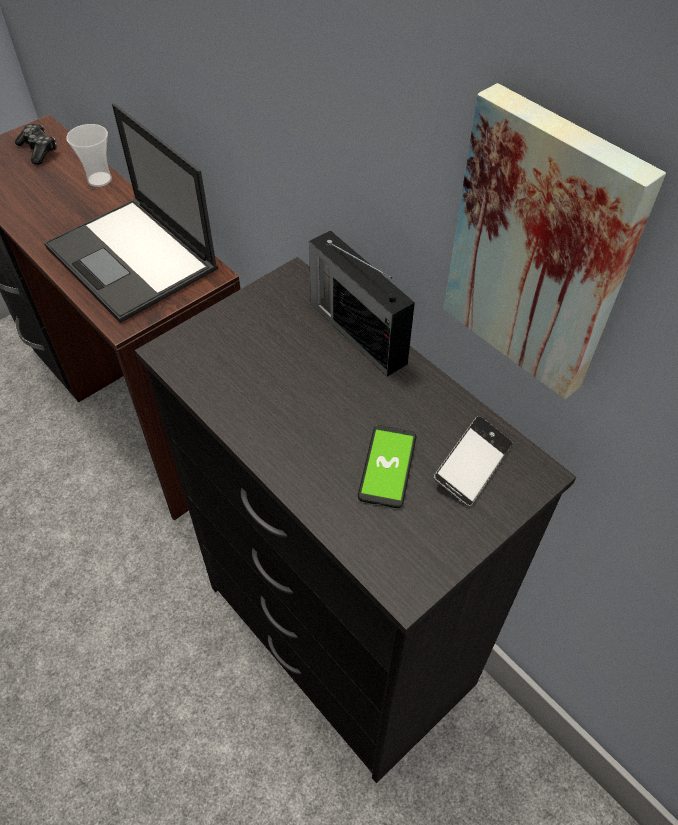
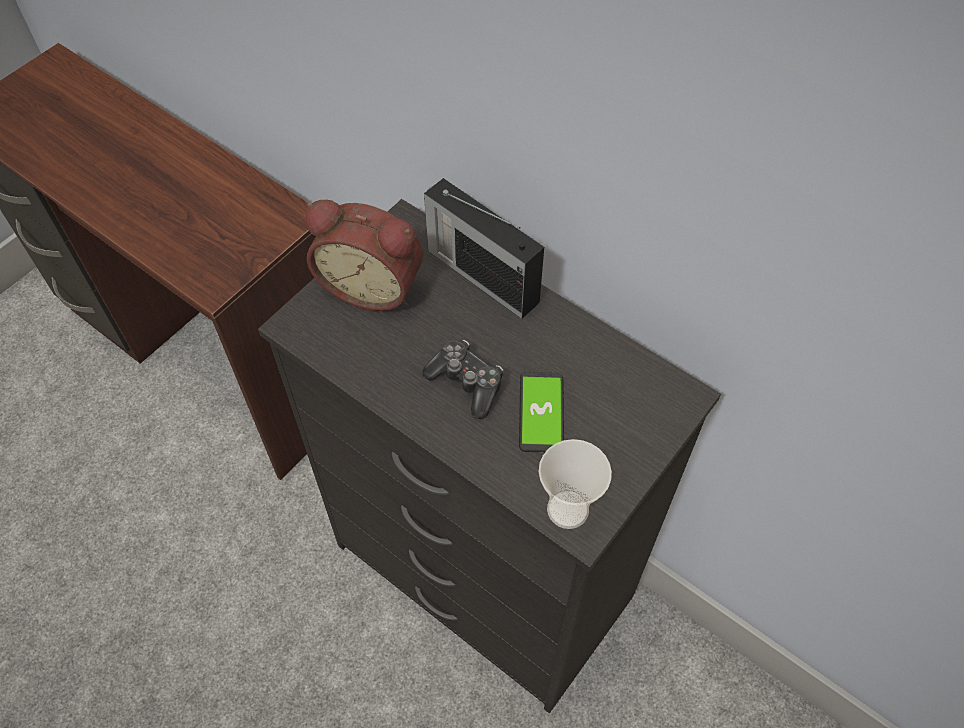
camera: 10 degrees left, 5 degrees up
game controller [15,123,56,165] -> game controller moved to [422,340,503,419]
laptop [44,104,218,323] -> none
cup [66,124,112,187] -> cup moved to [539,439,612,529]
phone [433,416,512,507] -> none
picture [444,83,666,399] -> none
none -> alarm clock [306,200,423,311]

